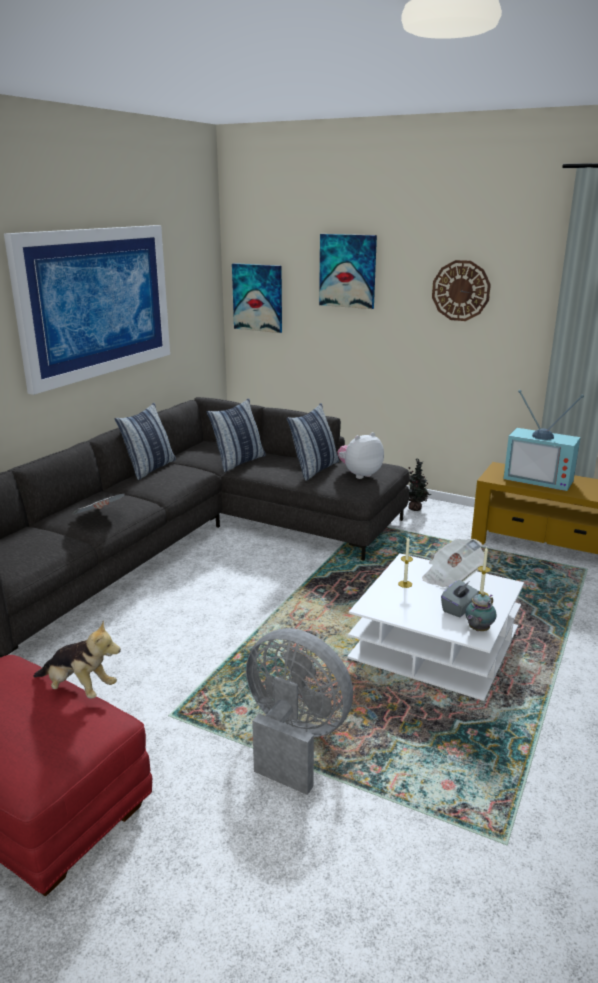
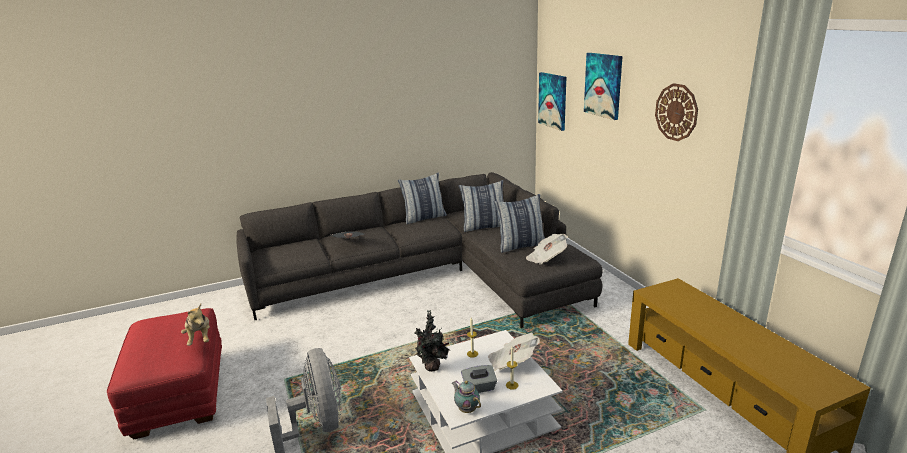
camera: 40 degrees right, 0 degrees up
picture [4,225,170,395] -> none
plush toy [337,432,384,479] -> newspaper [526,234,568,265]
potted plant [408,458,431,511] -> potted plant moved to [414,310,450,372]
teapot [465,592,496,631] -> teapot turned 60 degrees clockwise [452,380,481,413]
television [504,390,584,491] -> none

